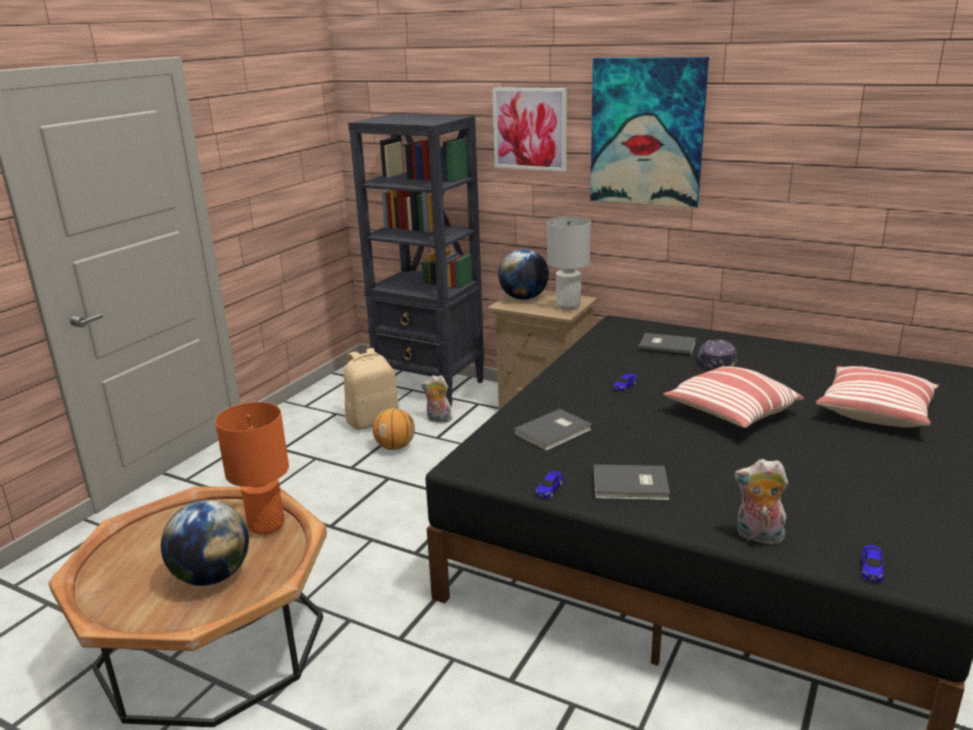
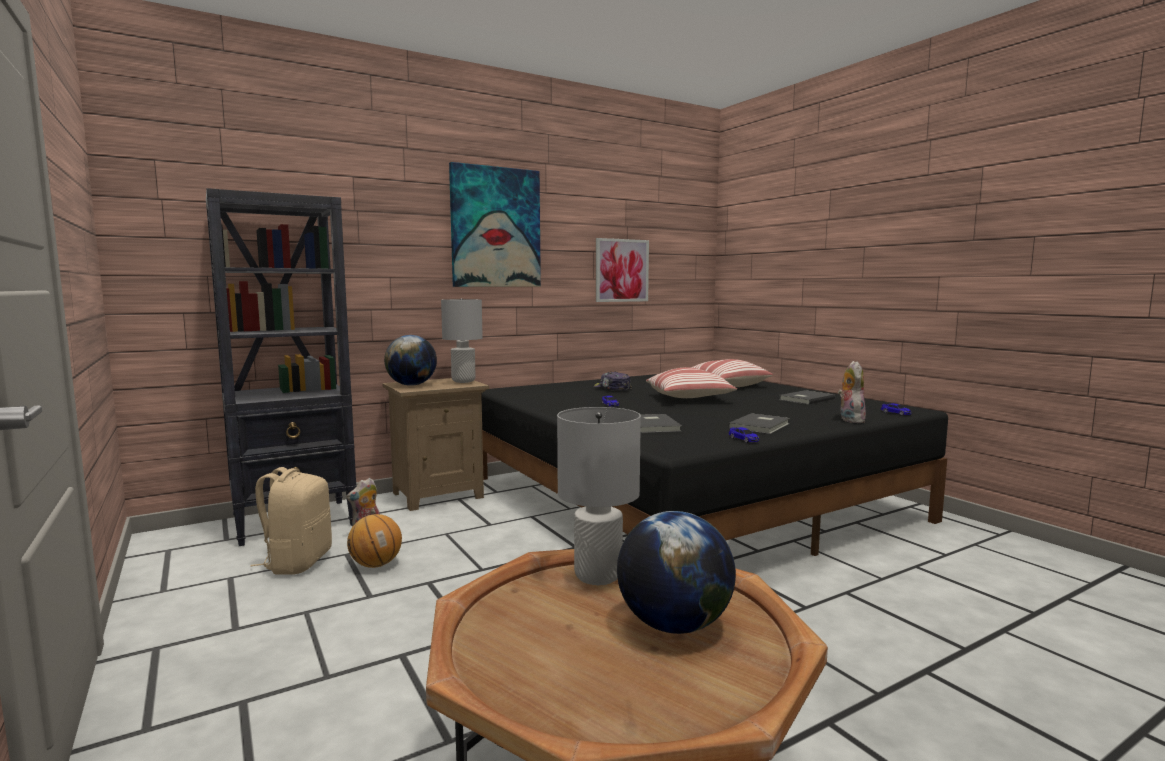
camera: 60 degrees left, 15 degrees down
orange table lamp [215,402,289,535] -> grey table lamp [557,407,641,585]
picture [492,87,567,172] -> picture moved to [596,238,649,302]
grey book [638,333,696,357] -> grey book moved to [779,390,835,405]
plush toy [734,459,788,547] -> plush toy turned 135 degrees clockwise [838,361,866,423]

